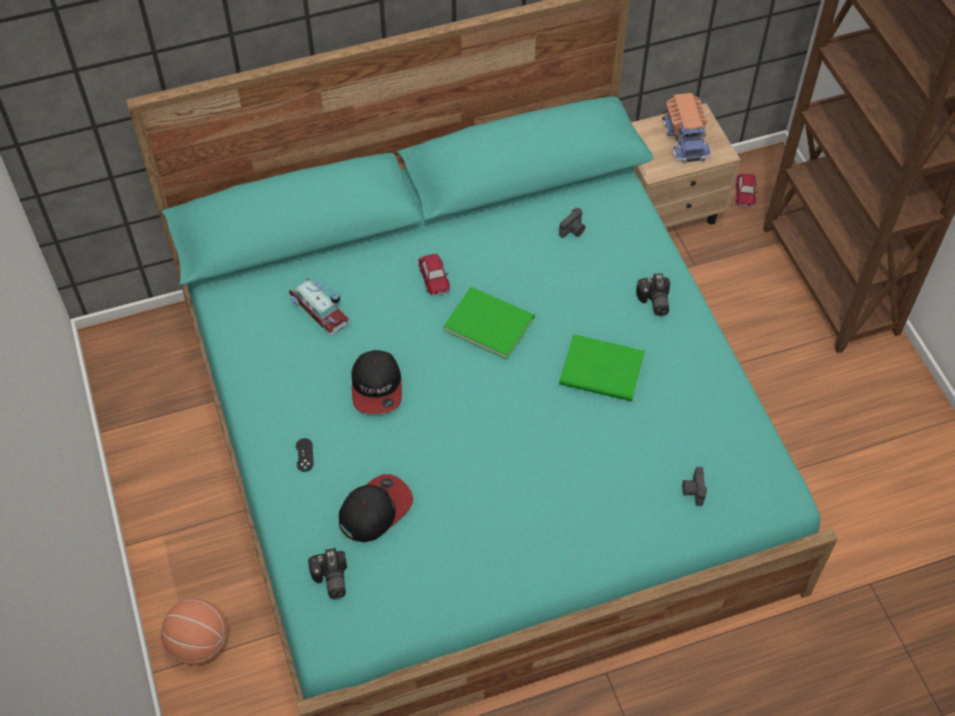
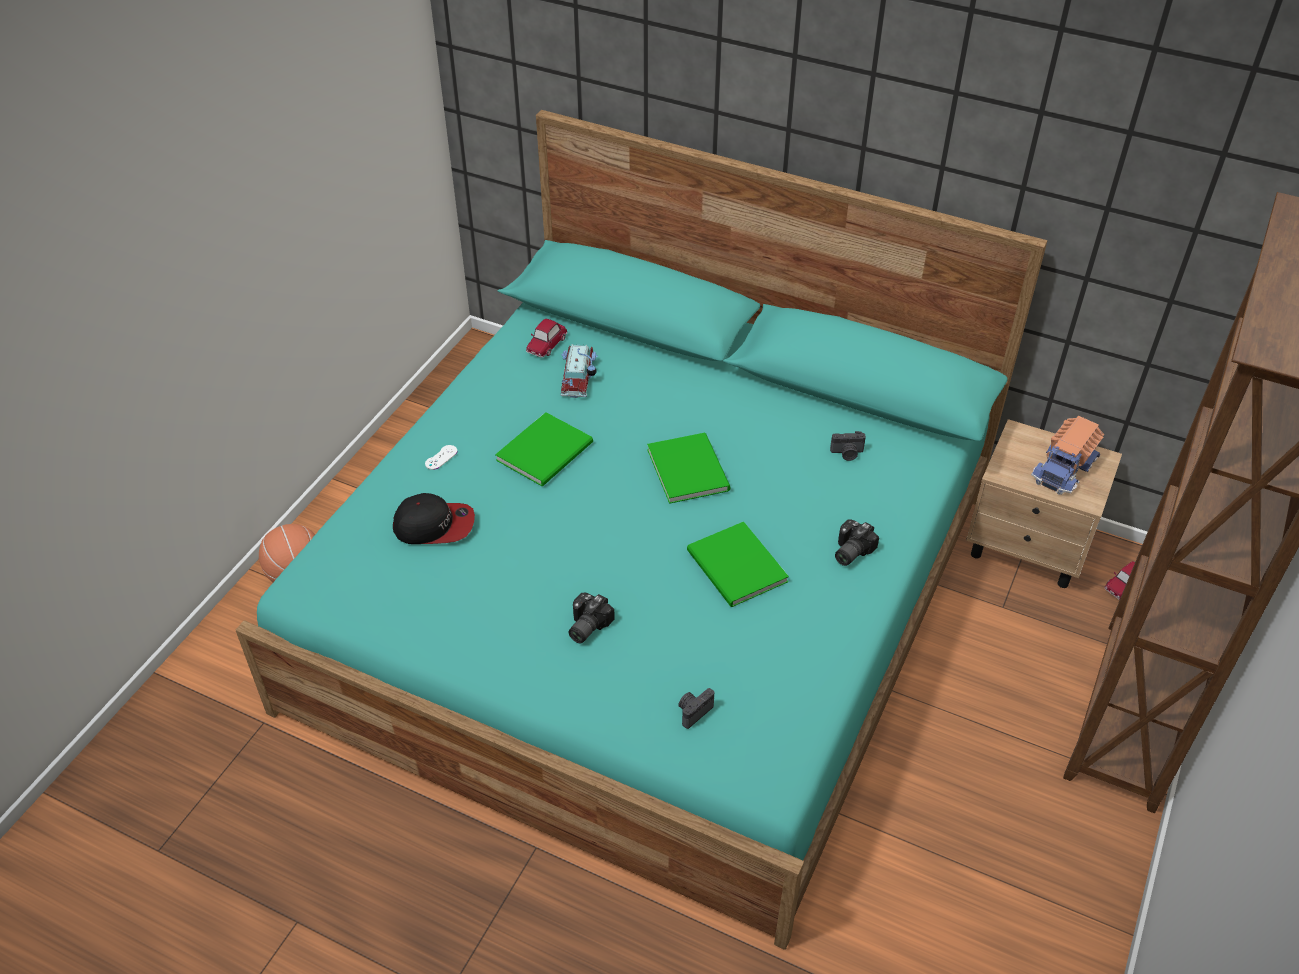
camera: 45 degrees right, 10 degrees down
black game controller [296,438,314,472] -> white game controller [425,445,458,470]
camera [308,548,347,599] -> camera moved to [569,593,615,643]
cap [352,350,402,414] -> green book [495,412,593,486]
toy car [418,254,450,296] -> toy car moved to [526,318,568,358]

